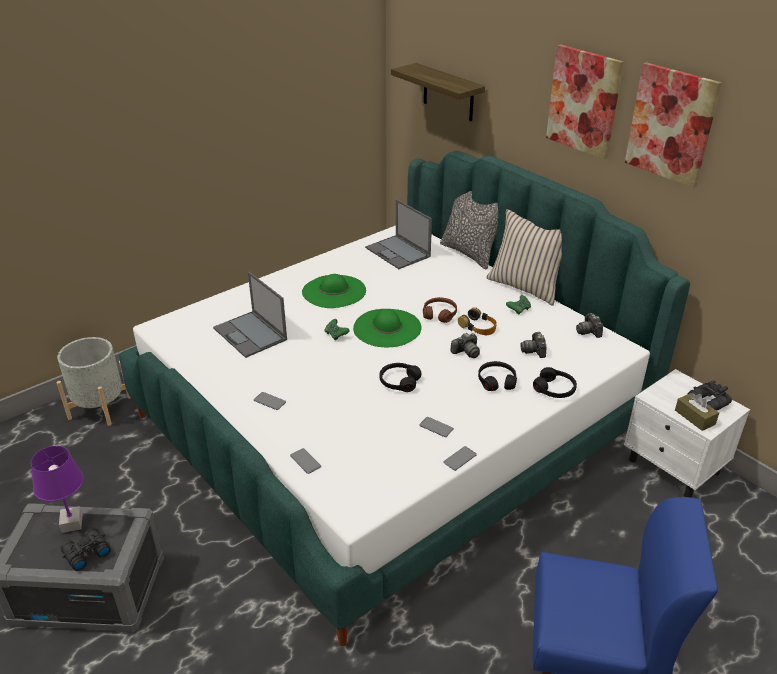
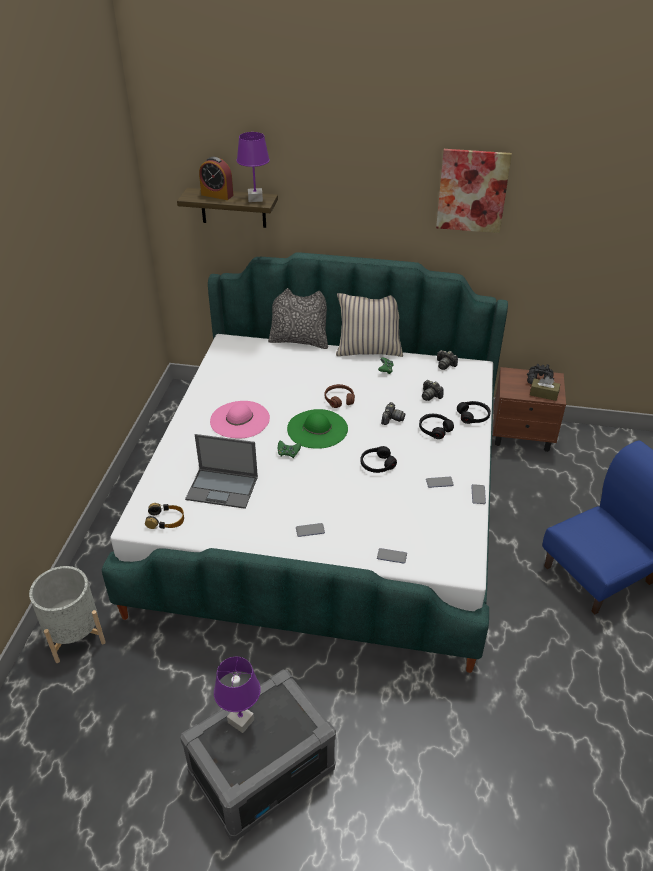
camera: 40 degrees left, 5 degrees up
black binoculars [60,527,111,571] -> none
green hat [302,274,366,308] -> pink hat [210,401,270,438]
laptop [365,199,432,269] -> none
headphones [458,307,497,335] -> headphones moved to [145,503,184,529]
picture [546,44,624,160] -> none
white nightstand [624,369,750,497] -> brown nightstand [493,367,566,452]
none -> alarm clock [199,157,233,200]
none -> purple table lamp [236,132,270,202]

